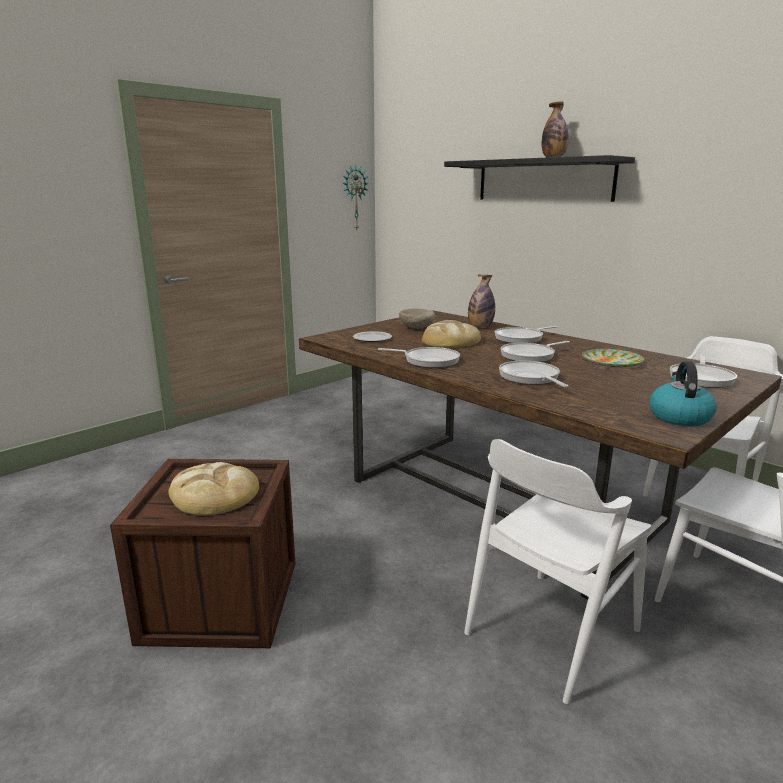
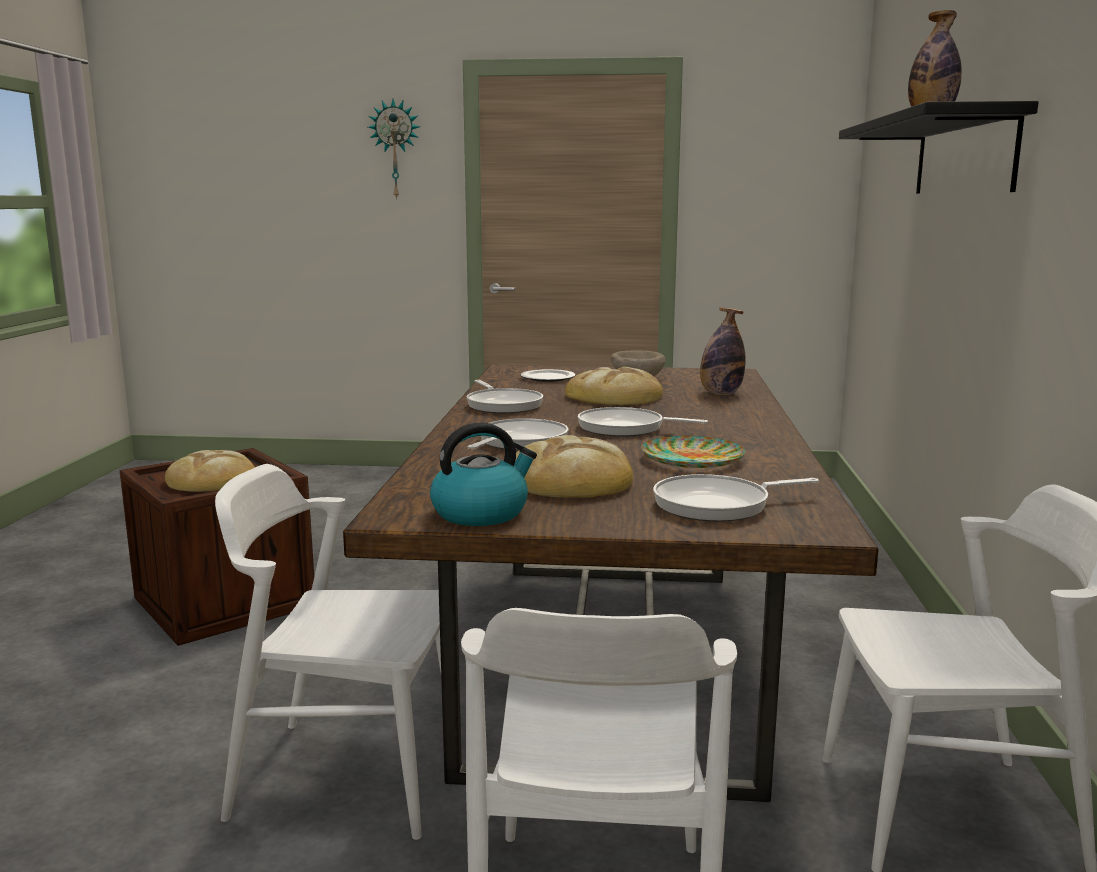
camera: 50 degrees right, 5 degrees down
wall clock [342,165,369,230] -> wall clock moved to [368,99,420,200]
frying pan [495,326,558,343] -> none
none -> bread [515,435,633,498]

